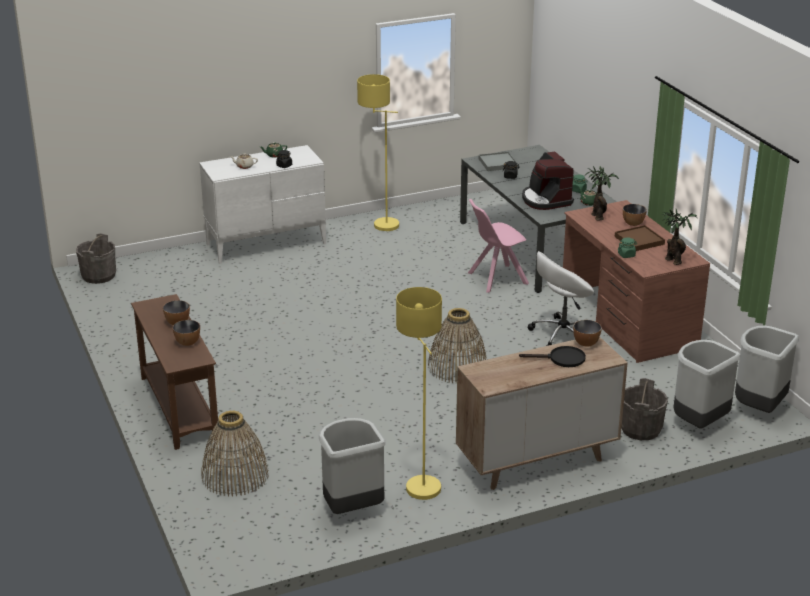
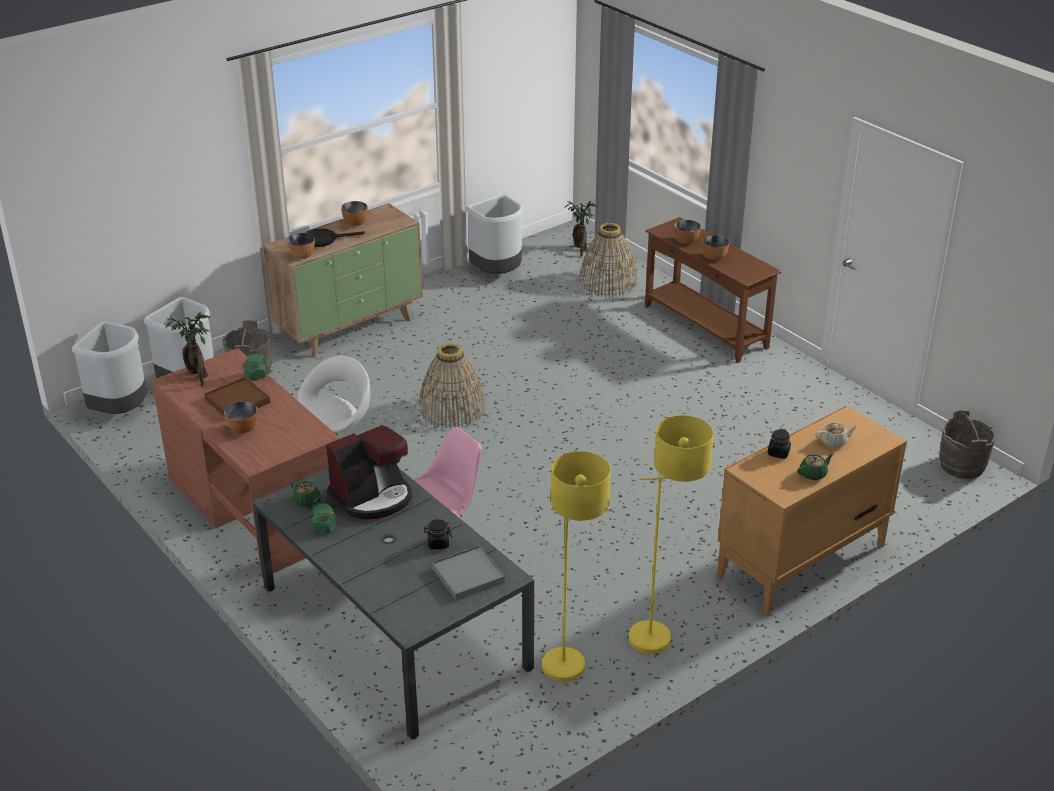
camera: 165 degrees right, 5 degrees up
white cabinet [199,145,326,264] -> brown cabinet [717,406,907,617]
yellow floor lamp [396,287,442,500] -> yellow floor lamp moved to [542,451,611,682]
coffee machine [522,152,574,210] -> coffee machine turned 90 degrees clockwise [326,425,412,520]
potted plant [584,166,619,221] -> potted plant moved to [564,201,597,257]
none -> bowl [341,201,368,226]

